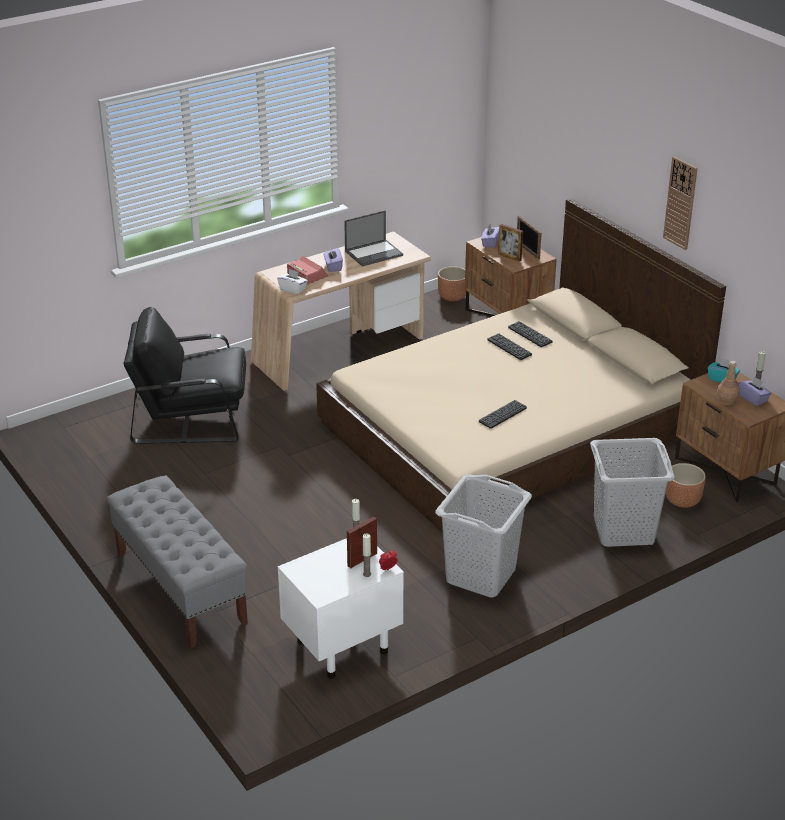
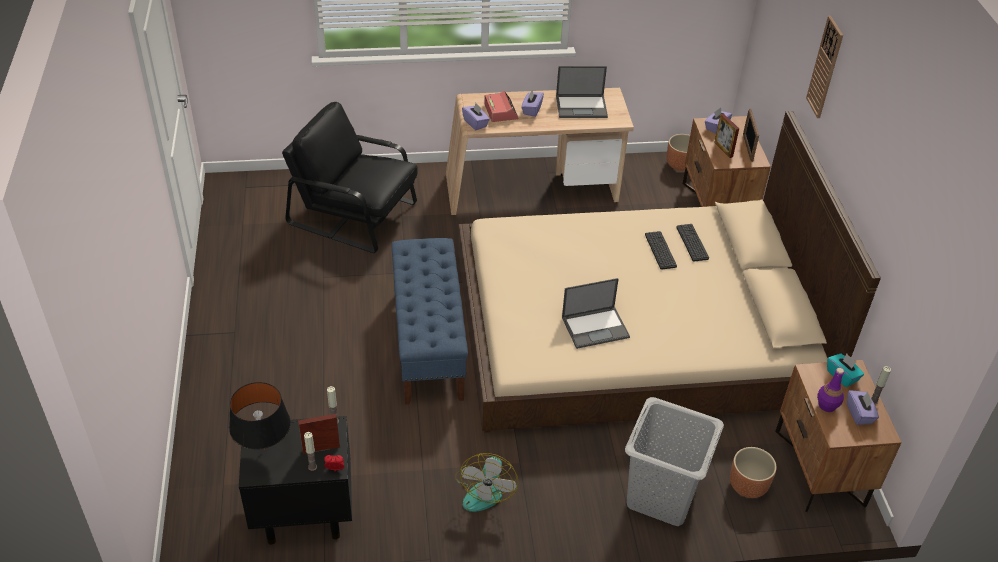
camera: 25 degrees right, 10 degrees up
grey bench [107,476,248,648] -> none
white tissue box [277,269,308,294] -> purple tissue box [462,103,490,130]
white nightstand [278,538,404,678] -> black nightstand [239,416,352,545]
grey laundry basket [436,475,532,597] -> fan [455,453,519,512]
keyboard [479,400,527,429] -> laptop [562,278,630,349]
wall clock [663,157,698,250] -> wall clock moved to [806,16,843,118]
brown bottle [717,361,740,405] -> purple bottle [817,368,844,412]
none -> black table lamp [229,382,291,450]
none -> blue bench [392,238,468,405]

